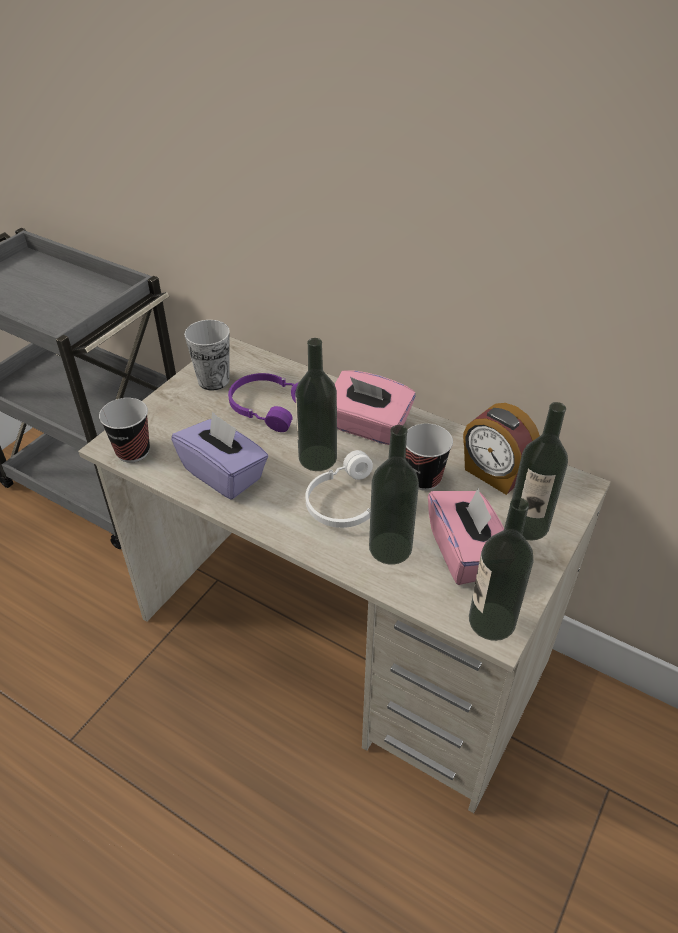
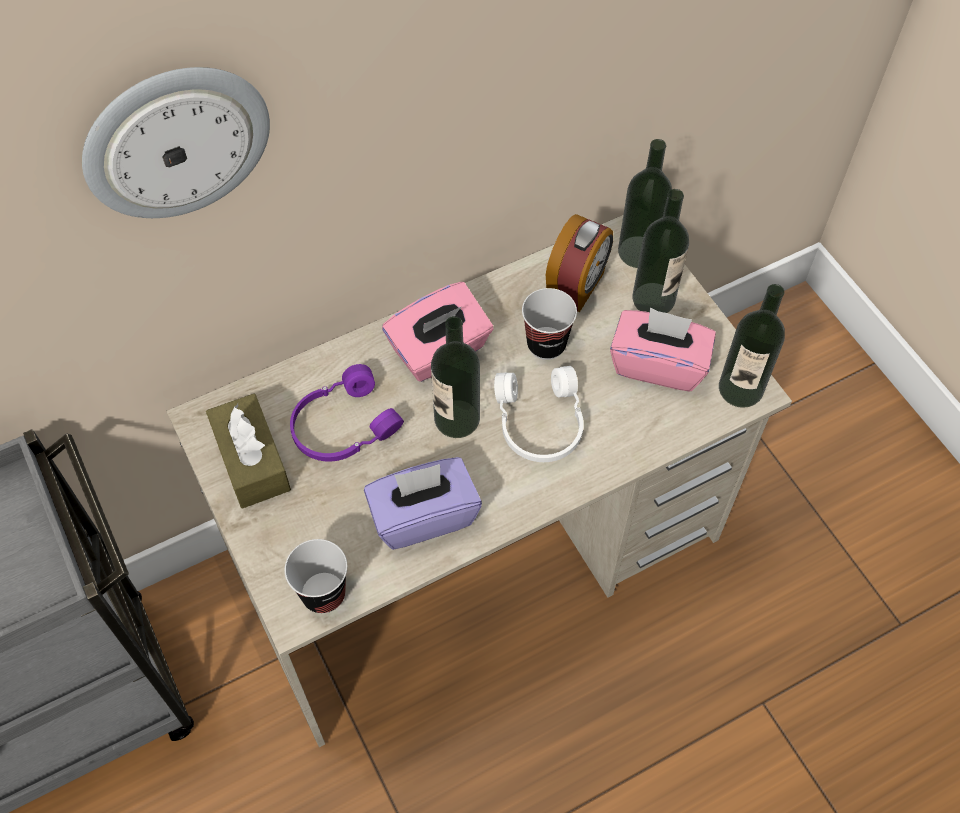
camera: 60 degrees left, 15 degrees up
cup [184,320,230,391] -> brown tissue box [206,394,291,509]
bottle [369,425,419,565] -> bottle moved to [618,139,672,268]
alarm clock [463,403,540,495] -> alarm clock turned 45 degrees counterclockwise [546,214,613,312]
none -> wall clock [82,67,270,218]

